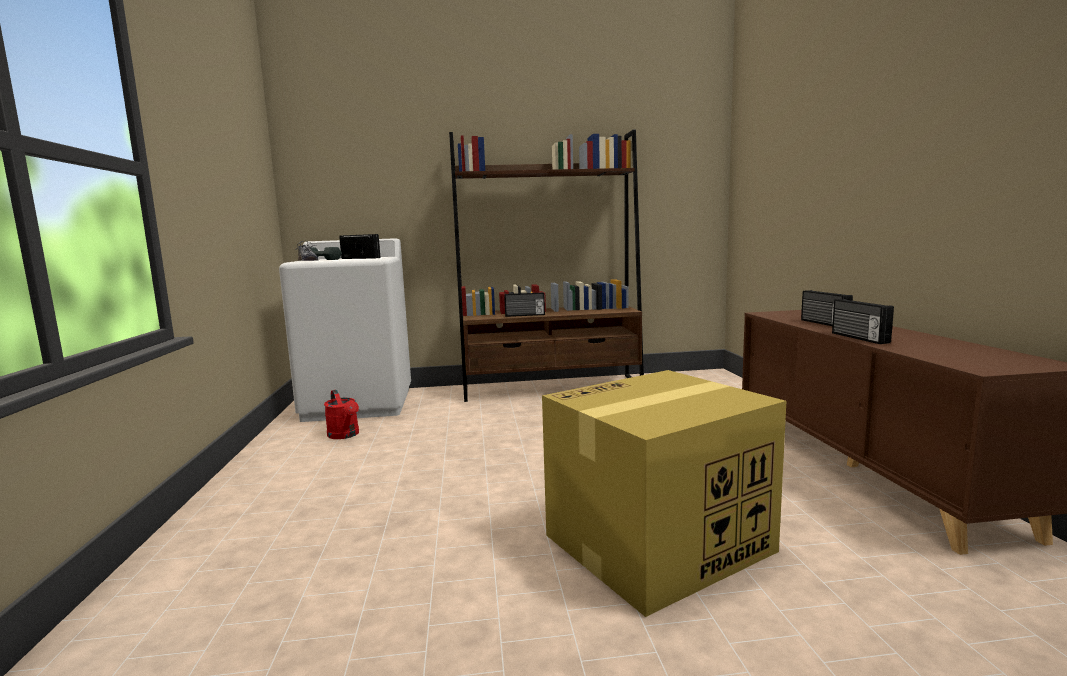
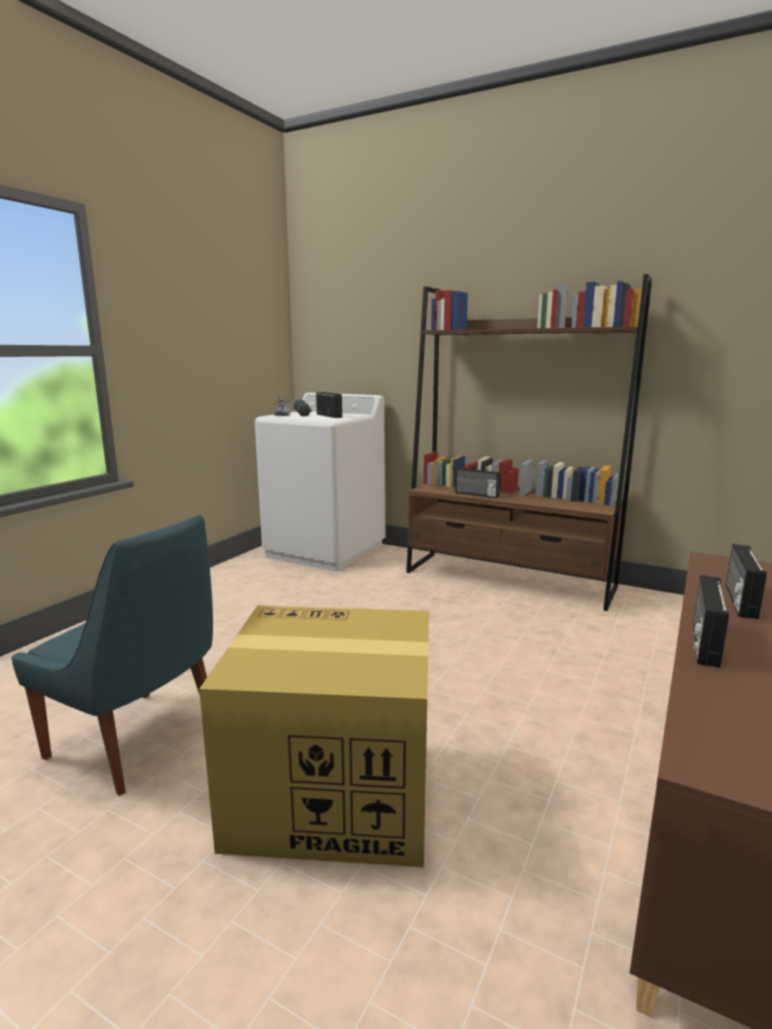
camera: 35 degrees right, 5 degrees up
red watering can [324,390,359,439] -> none
none -> blue chair [11,515,213,796]

